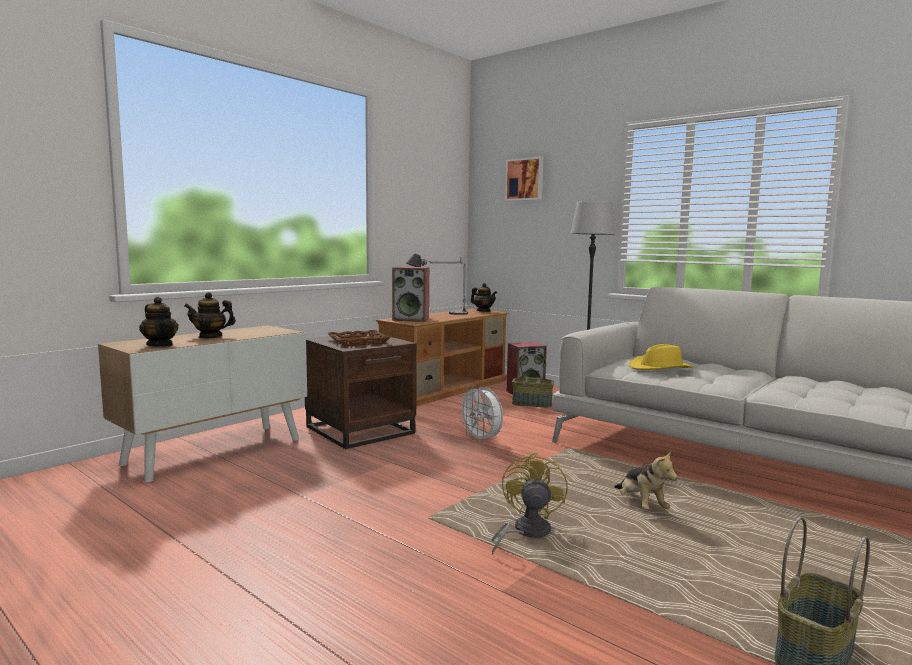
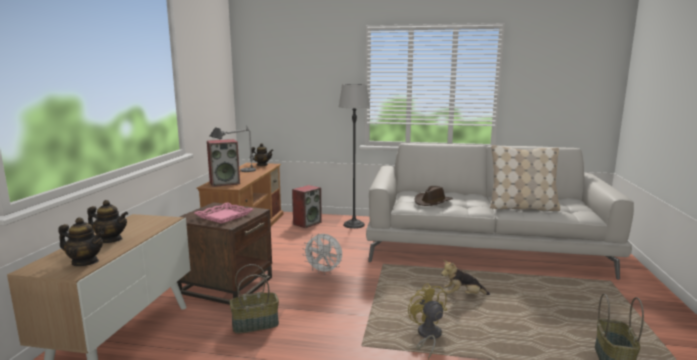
camera: 30 degrees left, 5 degrees up
teapot [184,292,236,339] -> teapot turned 135 degrees counterclockwise [87,200,128,243]
brown tray [328,330,391,346] -> pink tray [194,202,253,224]
picture [505,156,543,201] -> none
basket [512,350,554,407] -> basket moved to [230,264,279,334]
plush toy [614,450,678,509] -> plush toy turned 135 degrees clockwise [441,260,490,295]
yellow hat [629,344,695,370] -> brown hat [414,186,453,206]
none -> beige pillow [490,145,560,211]

